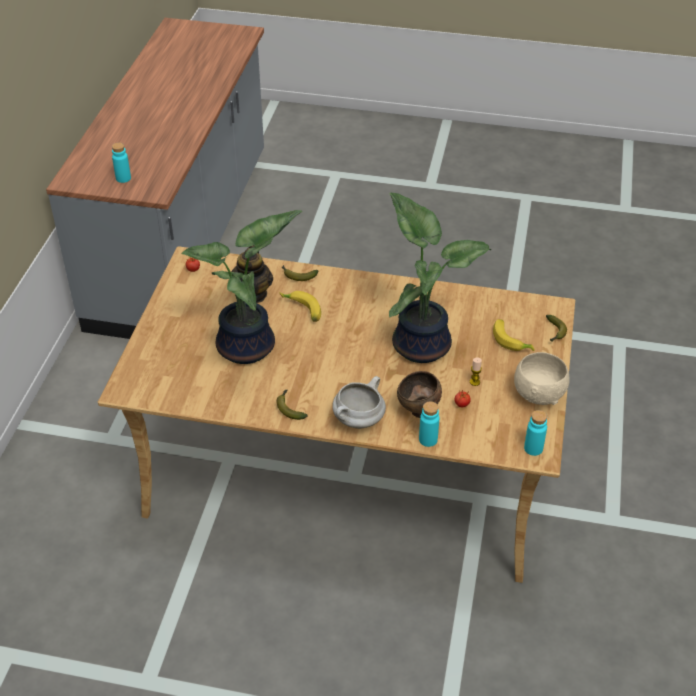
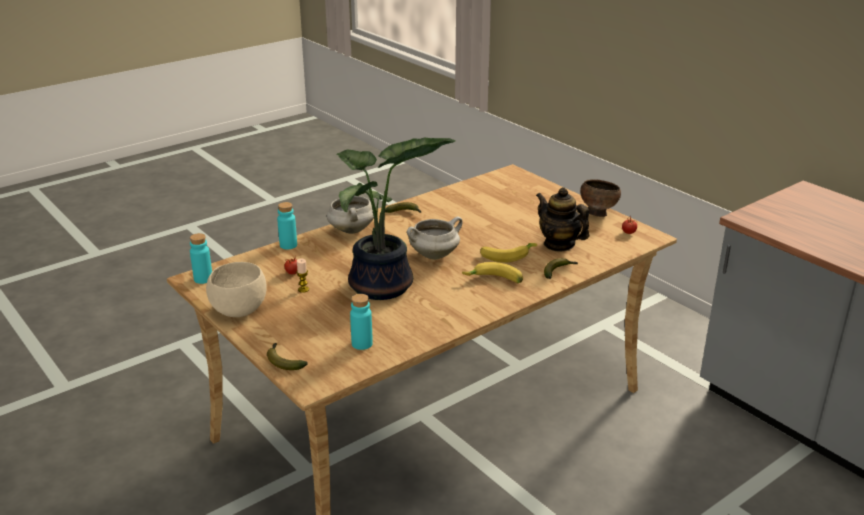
camera: 130 degrees right, 15 degrees down
turquoise bottle [112,142,131,183] -> turquoise bottle moved to [350,294,373,350]
potted plant [182,210,302,364] -> none
brown bowl [397,371,442,418] -> brown bowl moved to [580,179,621,217]
banana [493,319,535,351] -> banana moved to [462,262,523,283]
none -> white cooking pot [407,216,463,260]

